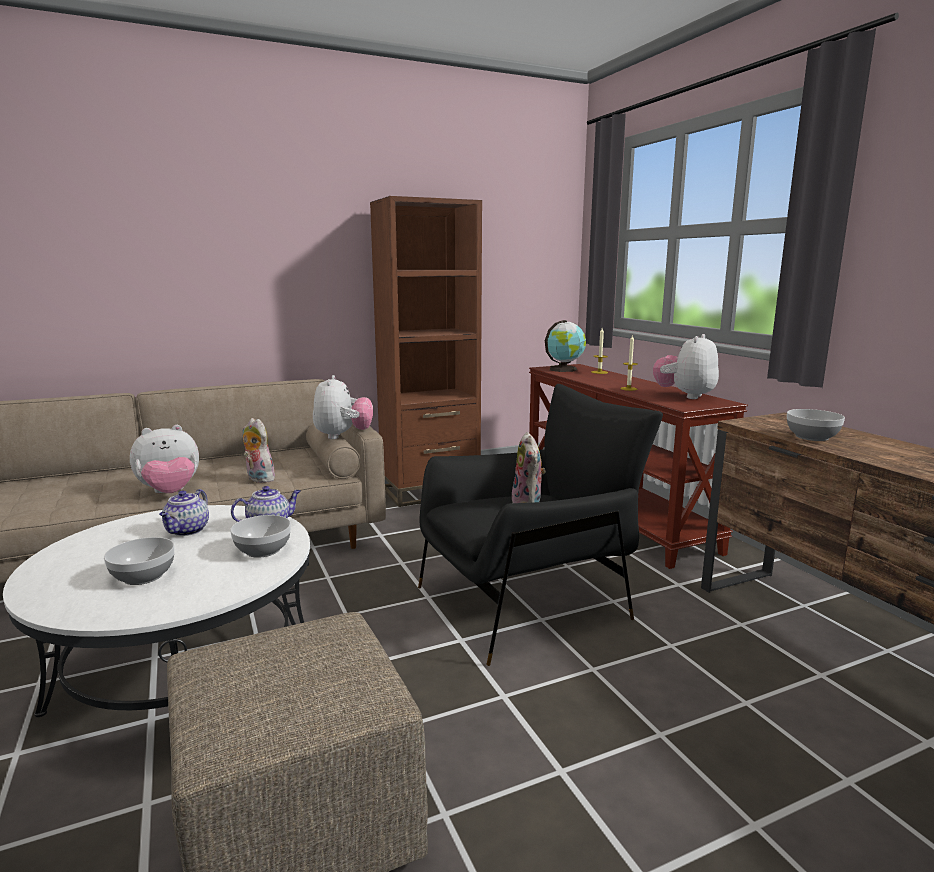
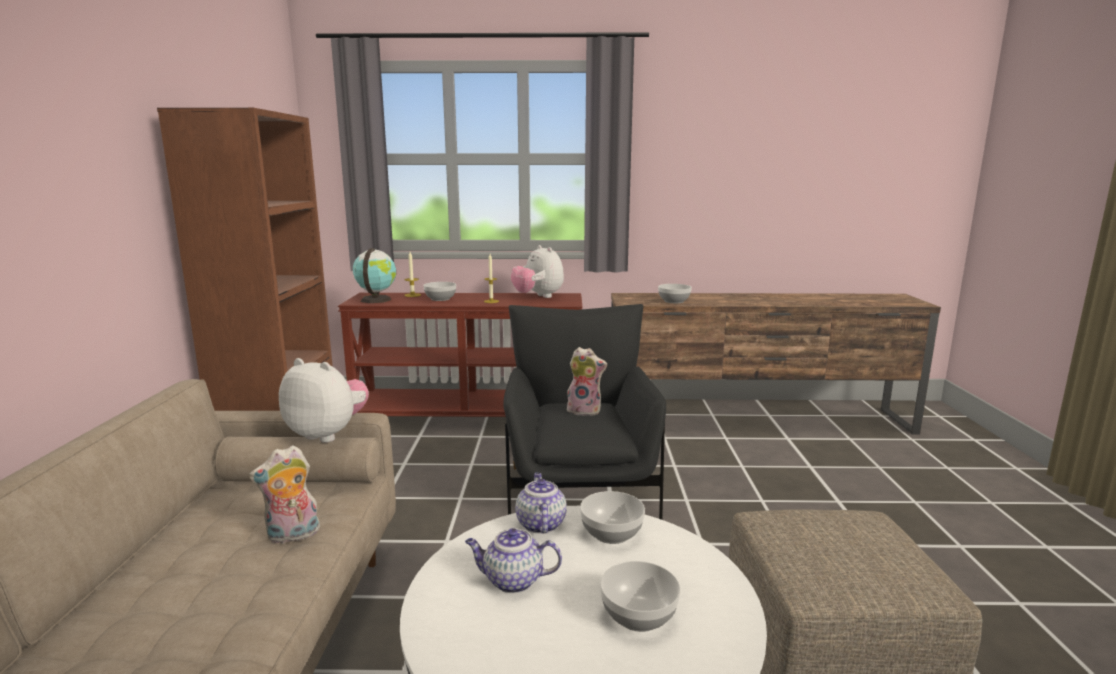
camera: 65 degrees left, 0 degrees up
plush toy [130,425,199,493] -> none
teapot [159,489,209,536] -> teapot turned 150 degrees clockwise [465,528,562,593]
none -> bowl [423,282,456,301]

